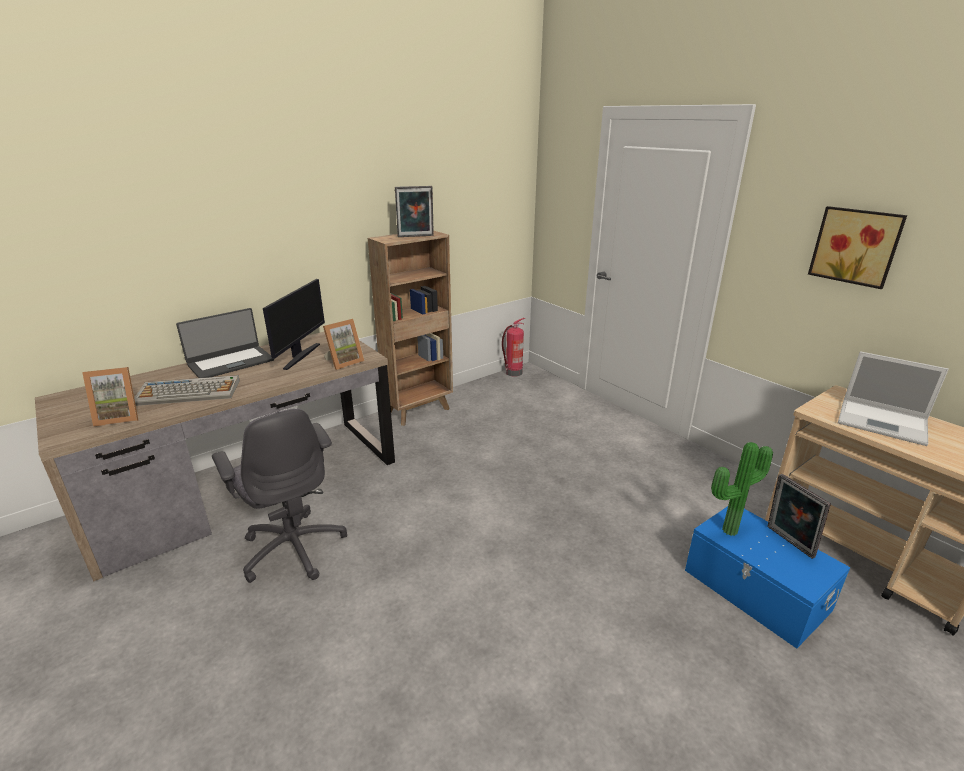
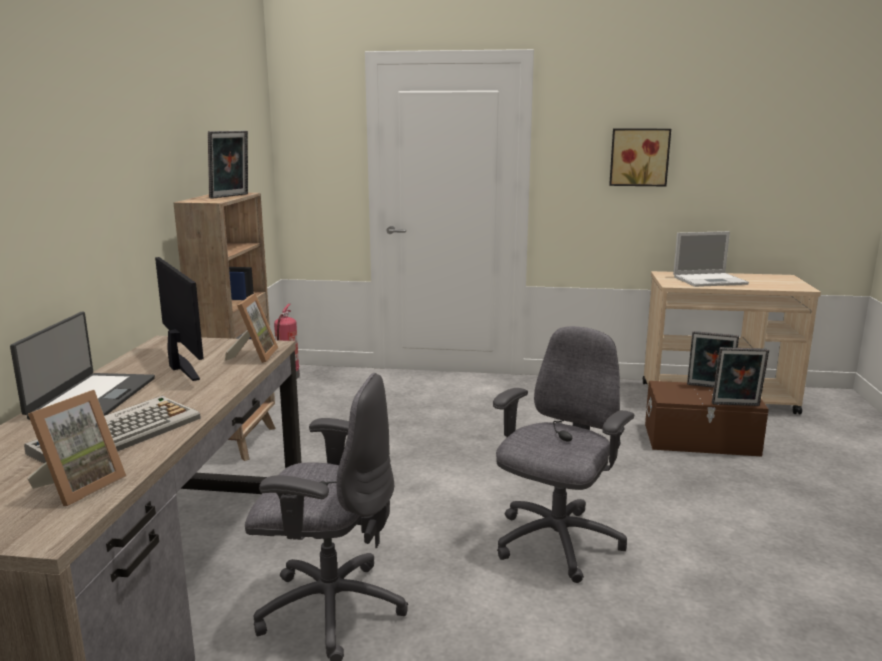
camera: 45 degrees left, 10 degrees down
blue storage box [685,506,851,649] -> brown storage box [645,381,769,457]
potted plant [711,442,773,536] -> none
none -> grey office chair [493,326,634,583]
none -> picture frame [712,347,769,406]

